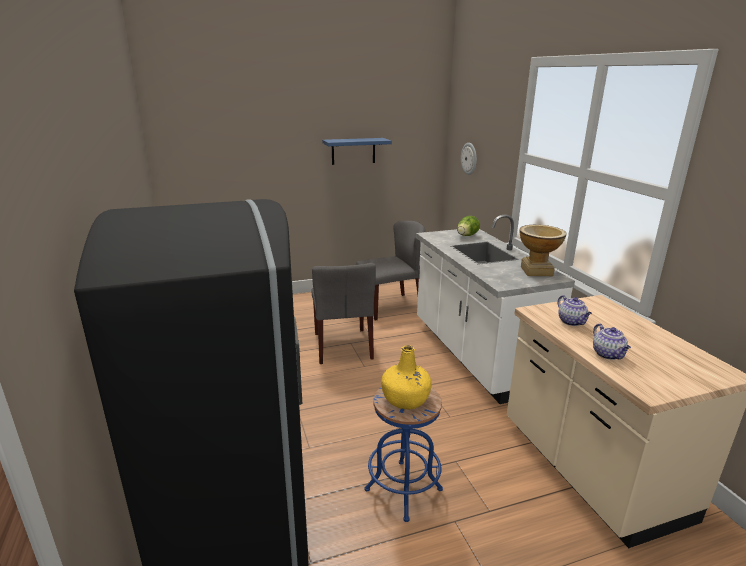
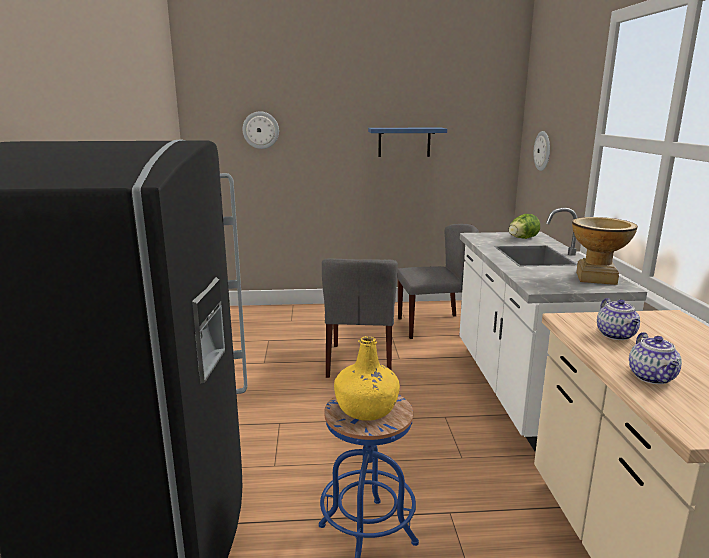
camera: 15 degrees right, 5 degrees down
none -> wall clock [243,111,279,149]

